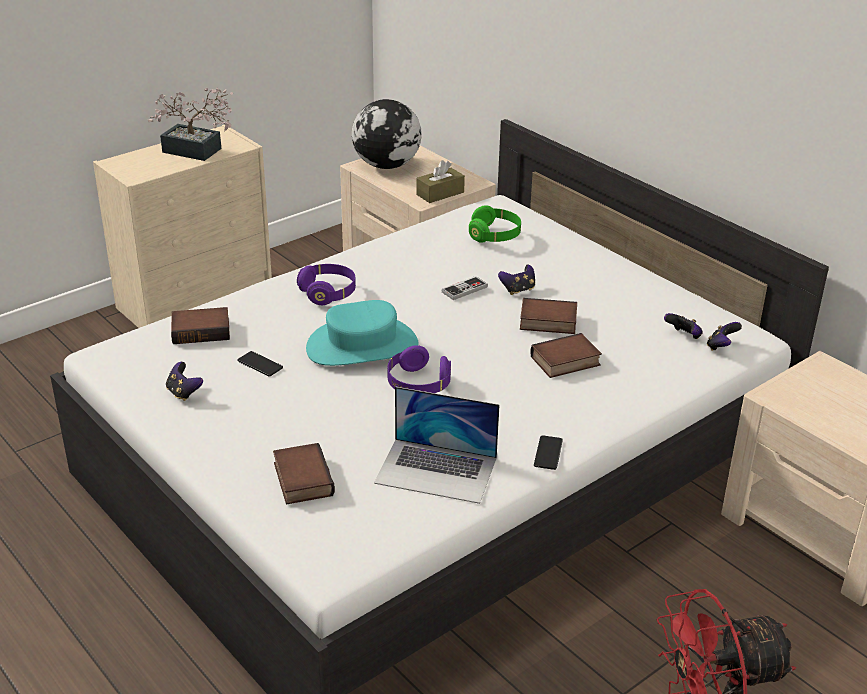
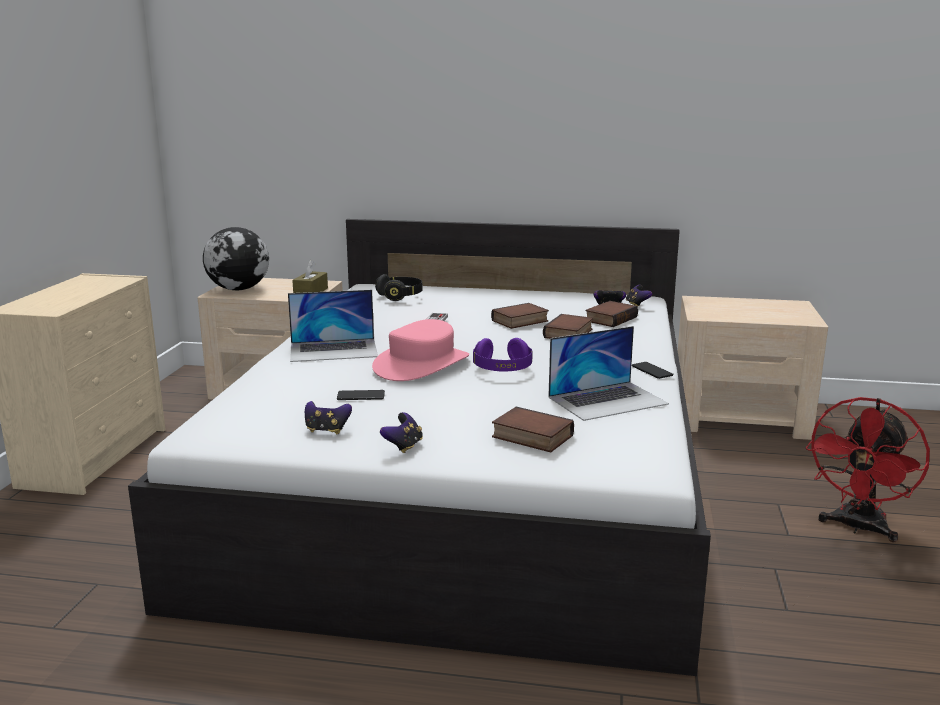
camera: 40 degrees left, 15 degrees down
potted plant [148,88,233,161] -> none
book [171,307,230,344] -> book moved to [585,301,638,327]
purple headphones [297,264,356,305] -> laptop [288,290,378,362]
turquoise hat [306,300,419,366] -> pink hat [372,319,469,381]
green headphones [469,205,521,243] -> black headphones [375,274,422,301]
game controller [498,264,535,295] -> game controller moved to [380,412,423,453]

